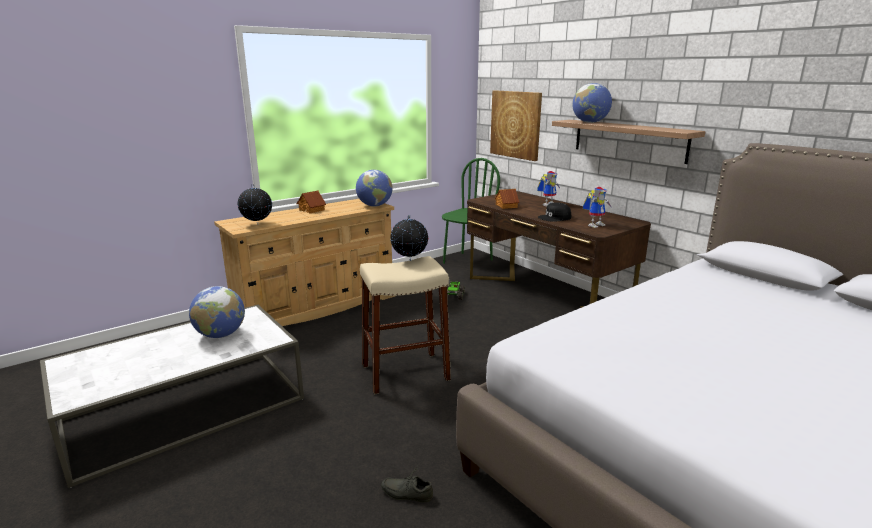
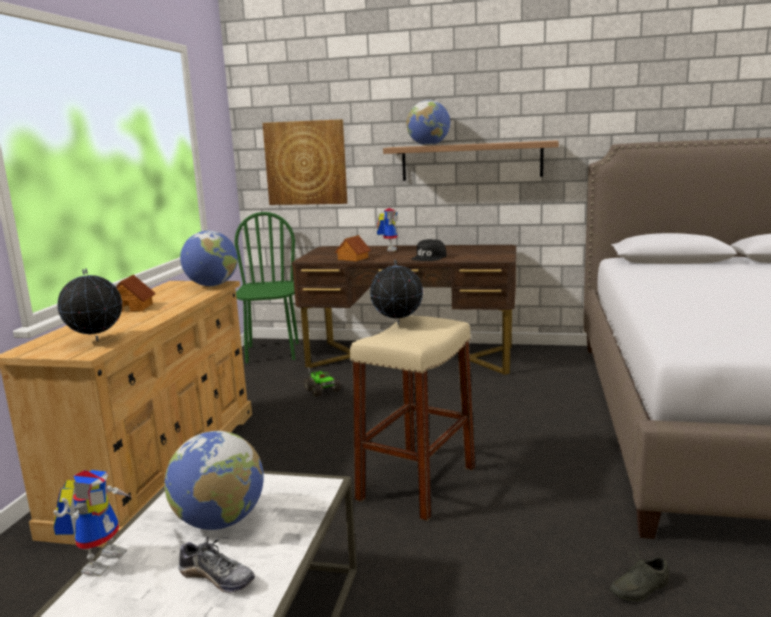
camera: 40 degrees left, 5 degrees down
toy robot [583,187,611,228] -> toy robot moved to [54,470,131,577]
none -> shoe [179,536,255,593]

